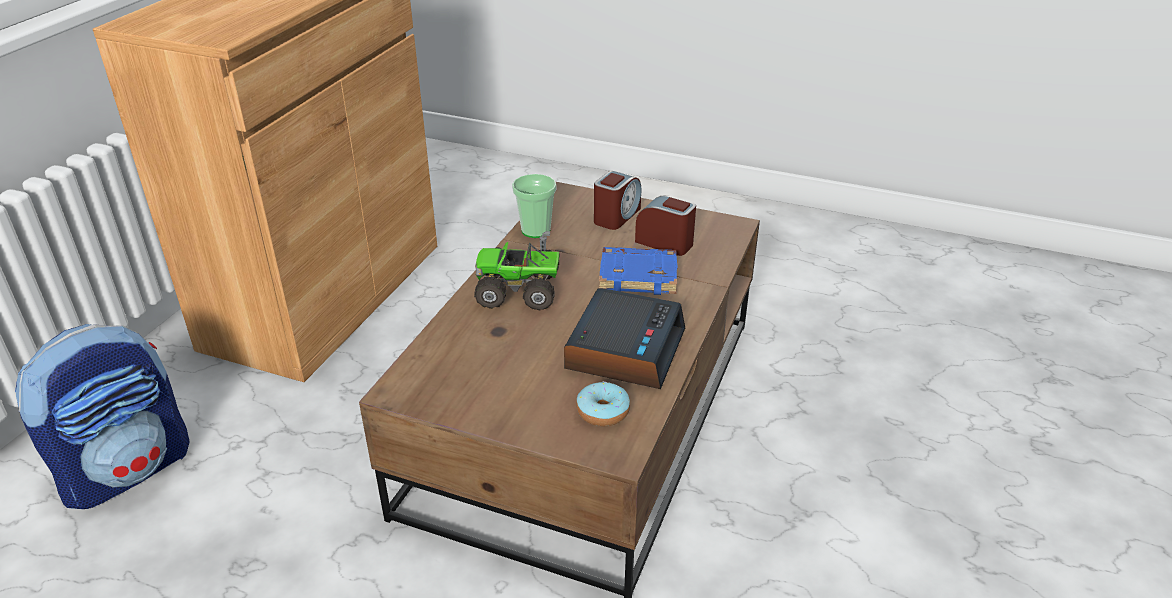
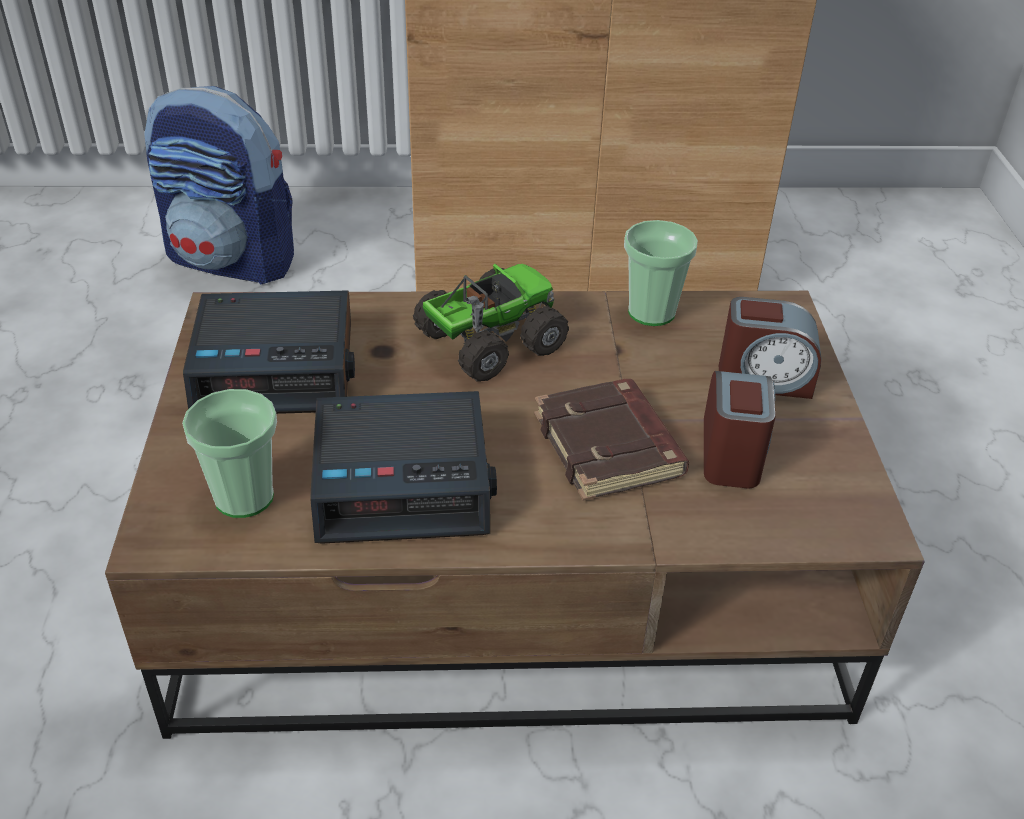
camera: 65 degrees right, 5 degrees up
toy truck [474,231,559,310] -> toy truck turned 75 degrees clockwise [413,264,569,382]
donut [576,382,630,426] -> cup [182,389,277,518]
blue book [599,247,678,295] -> brown book [534,379,689,501]
none -> alarm clock [183,291,355,414]

